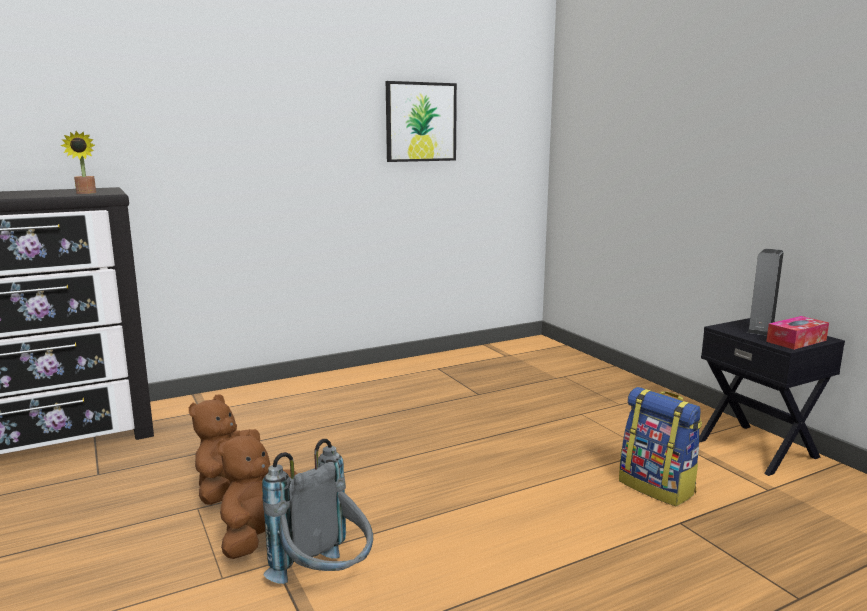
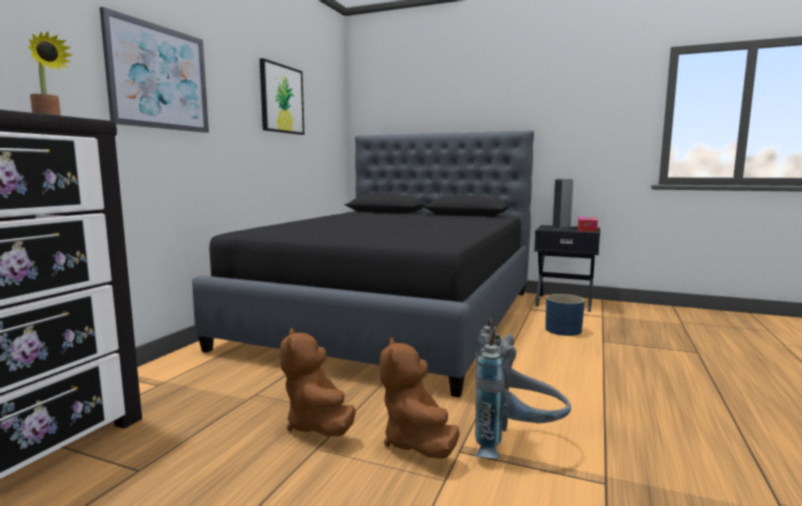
camera: 40 degrees left, 5 degrees down
backpack [619,387,702,506] -> blue planter [545,294,585,336]
none -> picture [99,7,209,133]
none -> black bed [192,130,534,397]

